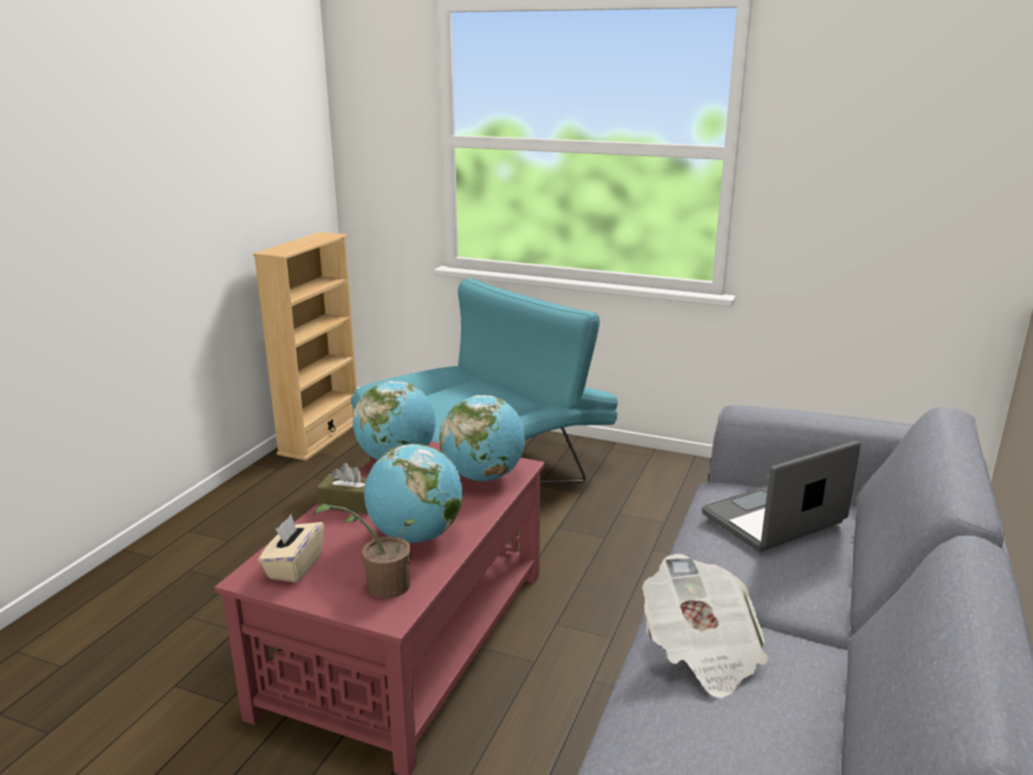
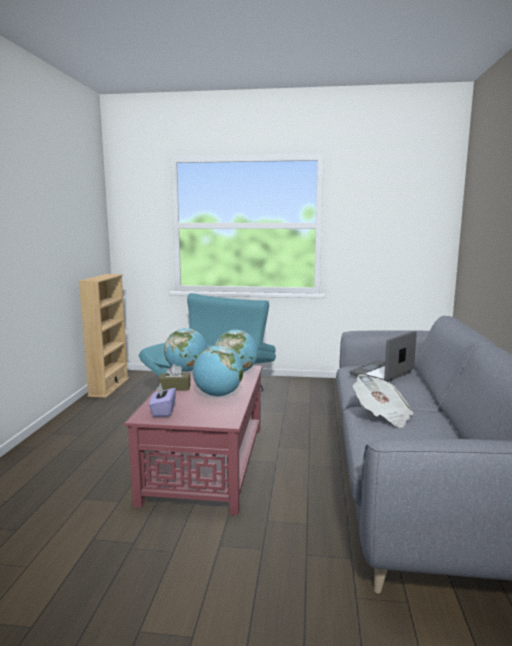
camera: 15 degrees left, 10 degrees down
beige tissue box [258,515,324,583] -> purple tissue box [149,383,176,417]
potted plant [313,504,417,599] -> none

